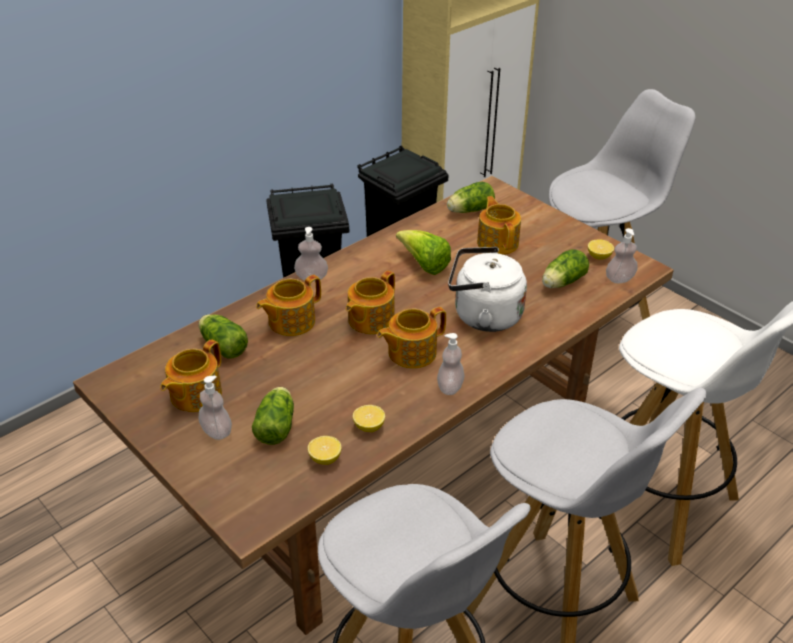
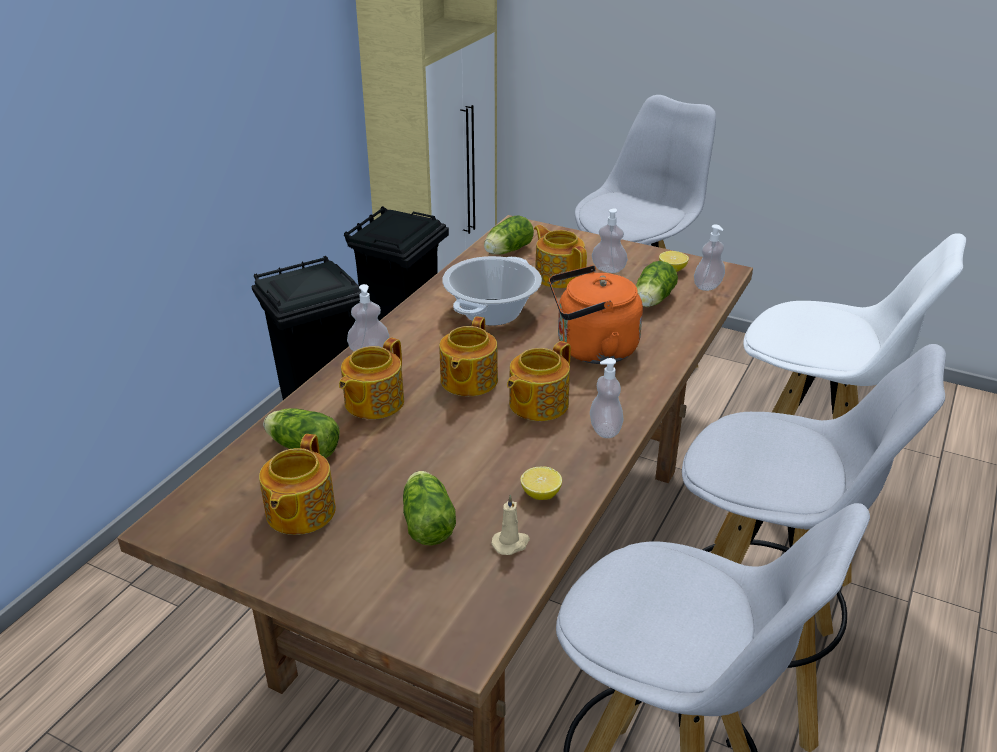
camera: 20 degrees left, 5 degrees down
soap dispenser [198,376,232,440] -> soap dispenser moved to [592,208,628,273]
lemon [308,436,342,465] -> beige candle [491,494,530,555]
lettuce [396,230,451,275] -> cooking pot [442,256,542,326]
white kettle [448,247,527,332] -> orange kettle [549,265,643,364]

